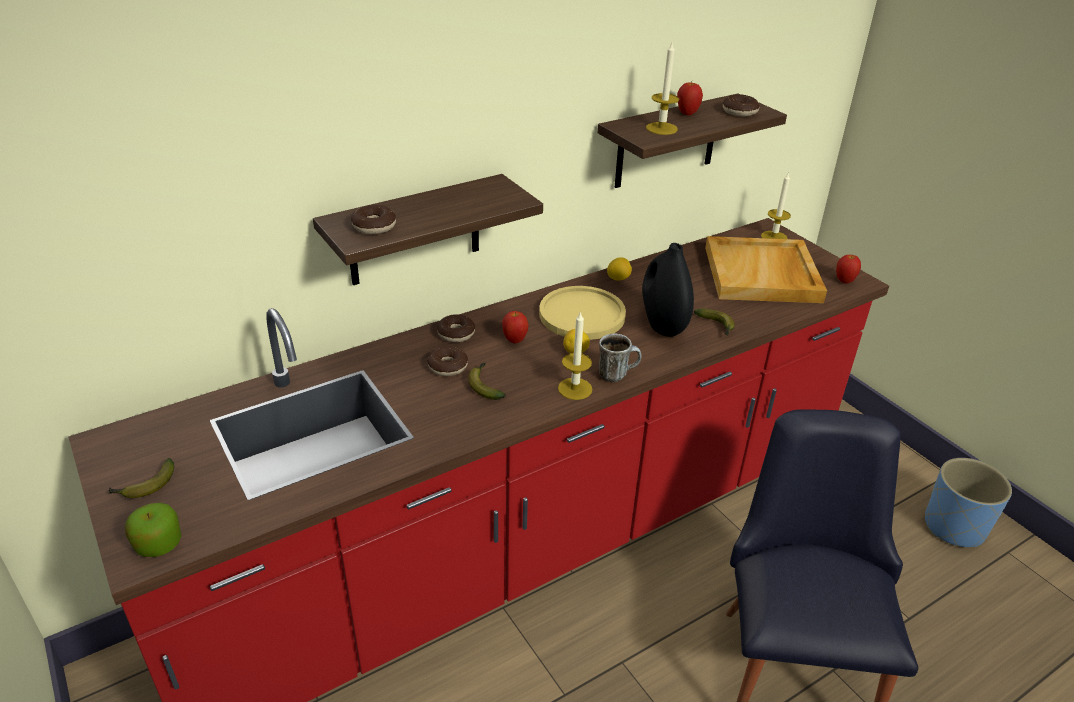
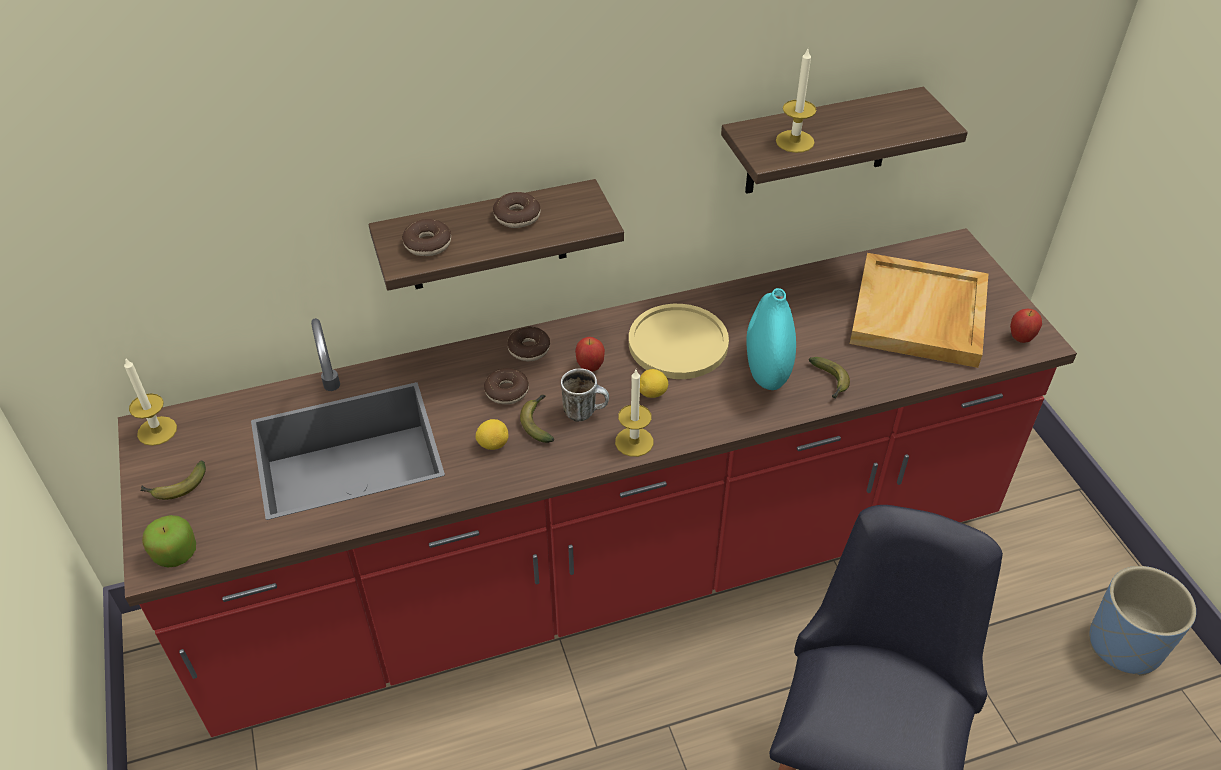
camera: 15 degrees right, 10 degrees up
mug [599,334,642,382] -> mug moved to [561,368,609,422]
lemon [607,257,632,281] -> lemon moved to [475,419,509,450]
black vase [642,243,694,337] -> turquoise vase [746,288,796,390]
apple [677,82,703,115] -> none
donut [723,94,760,117] -> donut moved to [493,192,541,228]
candle [761,171,791,239] -> candle moved to [124,359,177,446]

